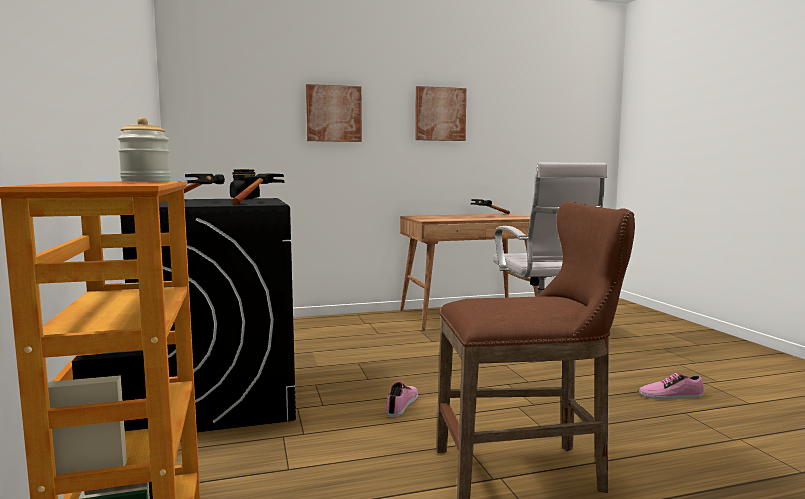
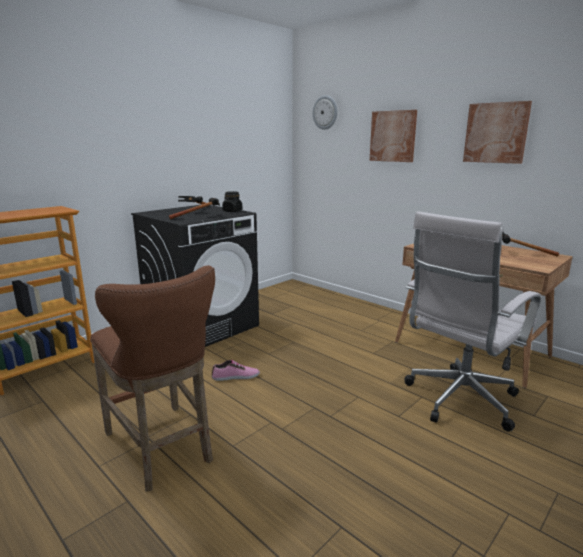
camera: 60 degrees right, 10 degrees up
jar [118,117,171,182] -> none
shoe [639,372,704,399] -> none
none -> wall clock [313,95,337,130]

